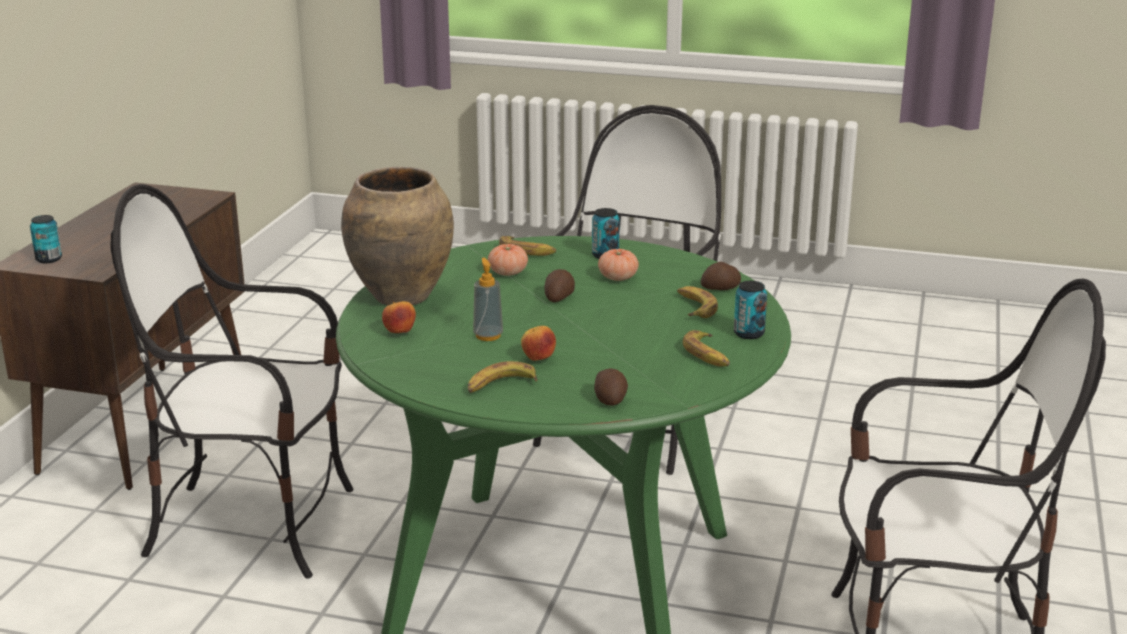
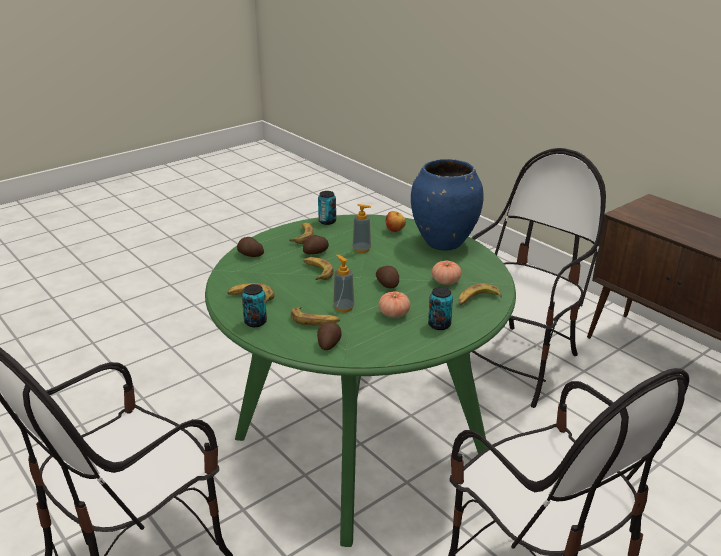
camera: 125 degrees right, 5 degrees up
can [30,215,62,263] -> can moved to [318,191,336,225]
brown vase [341,167,454,305] -> blue vase [411,159,484,251]
apple [521,326,556,361] -> potato [303,235,329,254]
none -> banana [303,257,334,280]
none -> soap dispenser [333,255,355,312]

